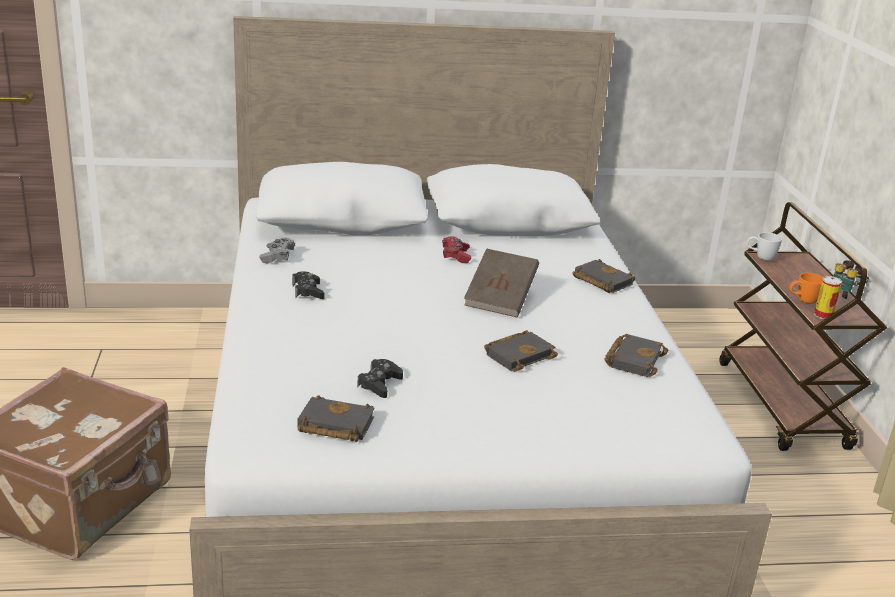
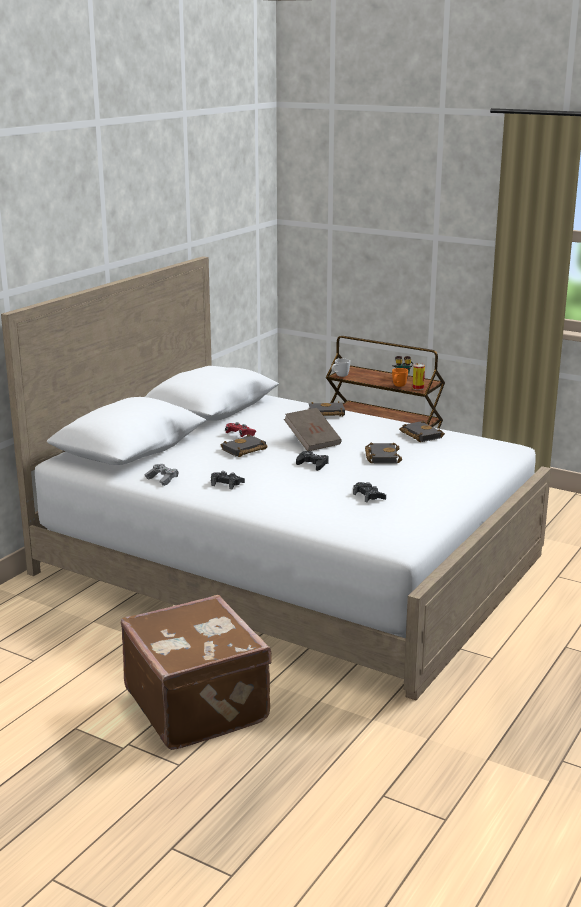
camera: 50 degrees left, 5 degrees down
black book [297,395,375,442] -> black book moved to [221,434,268,457]
none -> black game controller [296,451,329,471]

